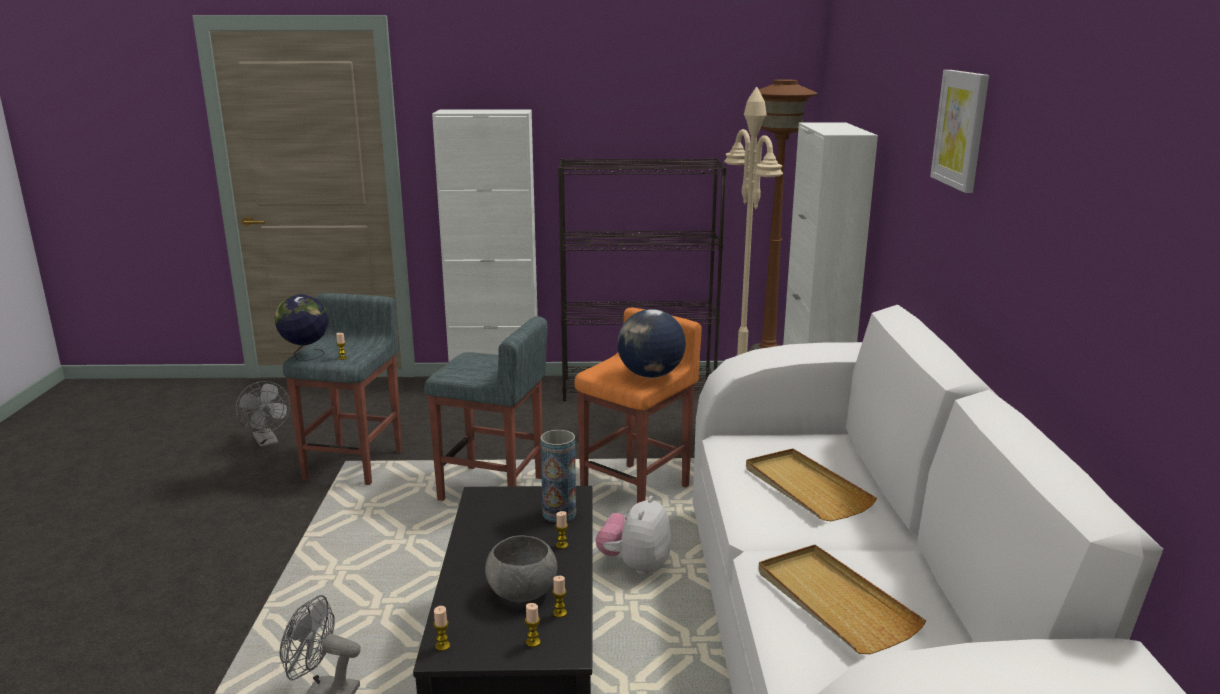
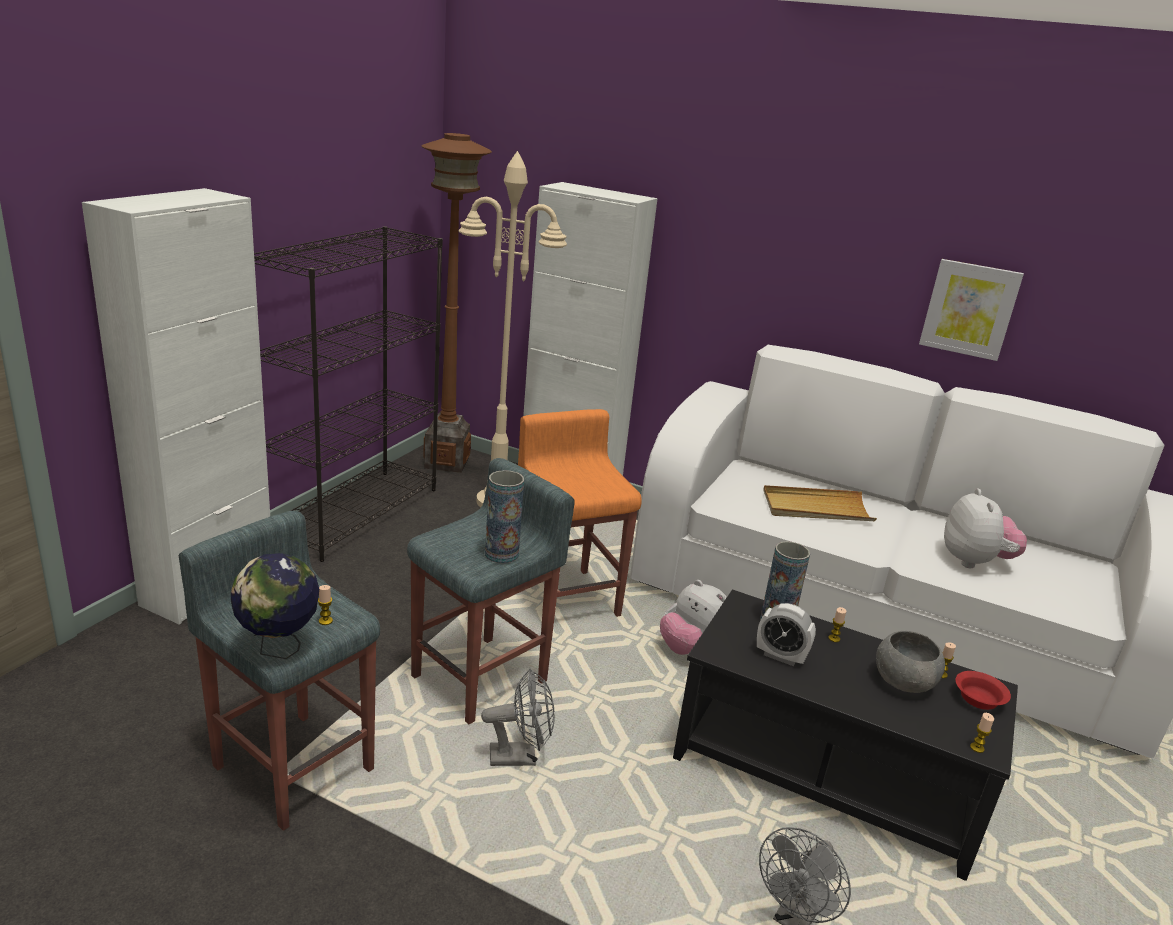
camera: 65 degrees left, 5 degrees up
grey fan [235,381,290,447] -> grey fan moved to [481,669,555,766]
candle [525,603,541,647] -> red bowl [955,671,1011,710]
globe [617,309,686,378] -> none
beige tray [758,545,926,654] -> plush toy [944,488,1027,568]
picture [930,70,989,193] -> picture moved to [919,259,1024,361]
none -> vase [485,470,524,564]
none -> alarm clock [757,603,816,666]

